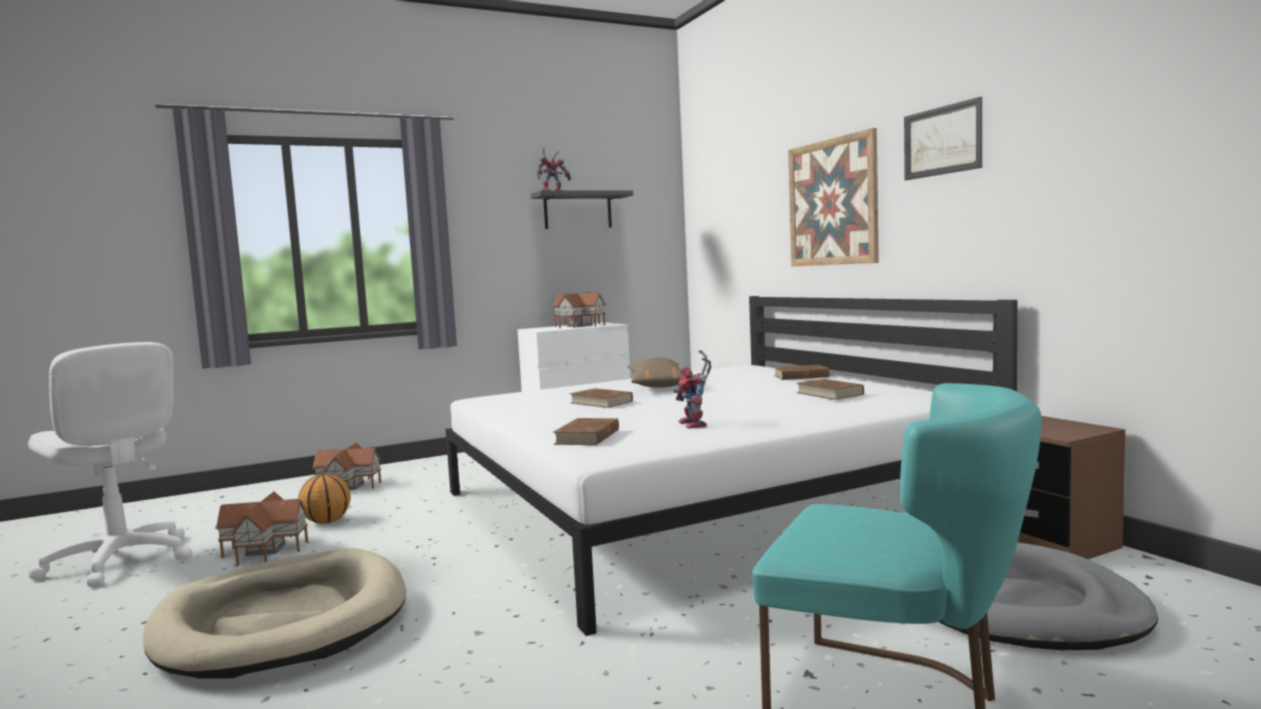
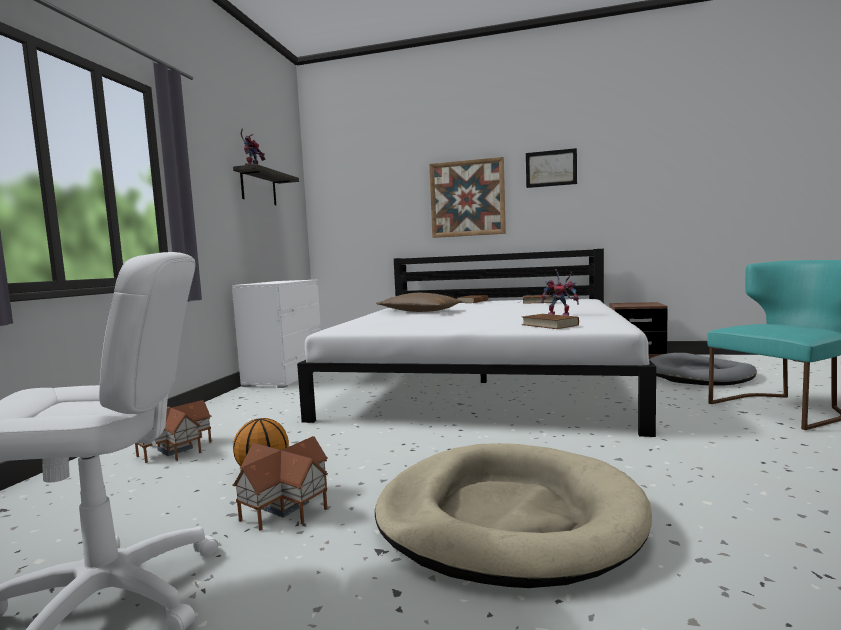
camera: 50 degrees left, 0 degrees up
toy house [552,292,606,328] -> none
brown book [570,388,633,408] -> none

